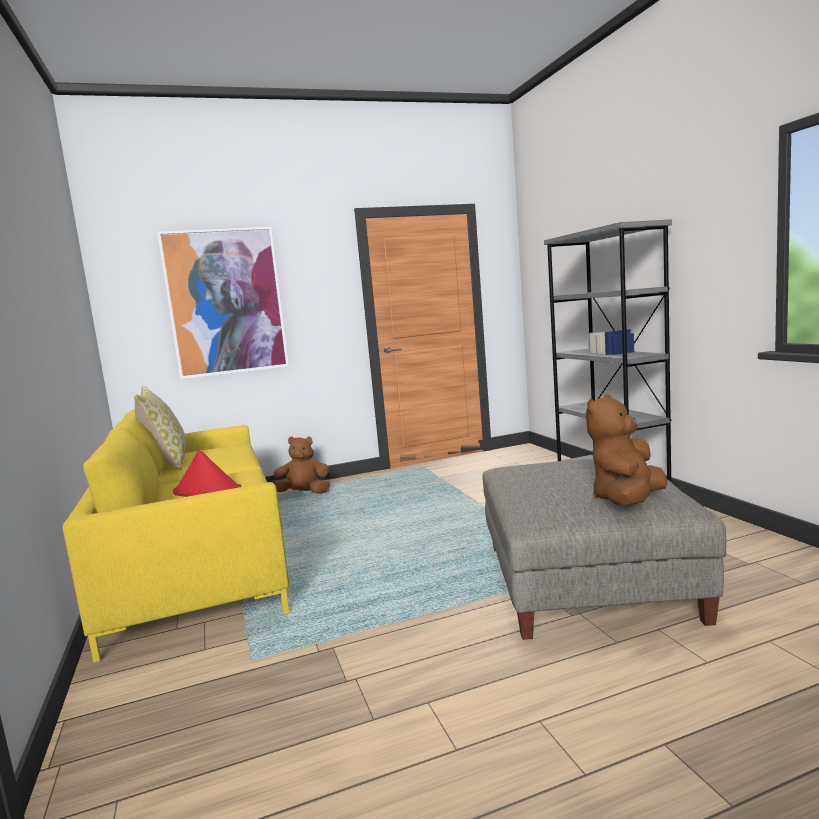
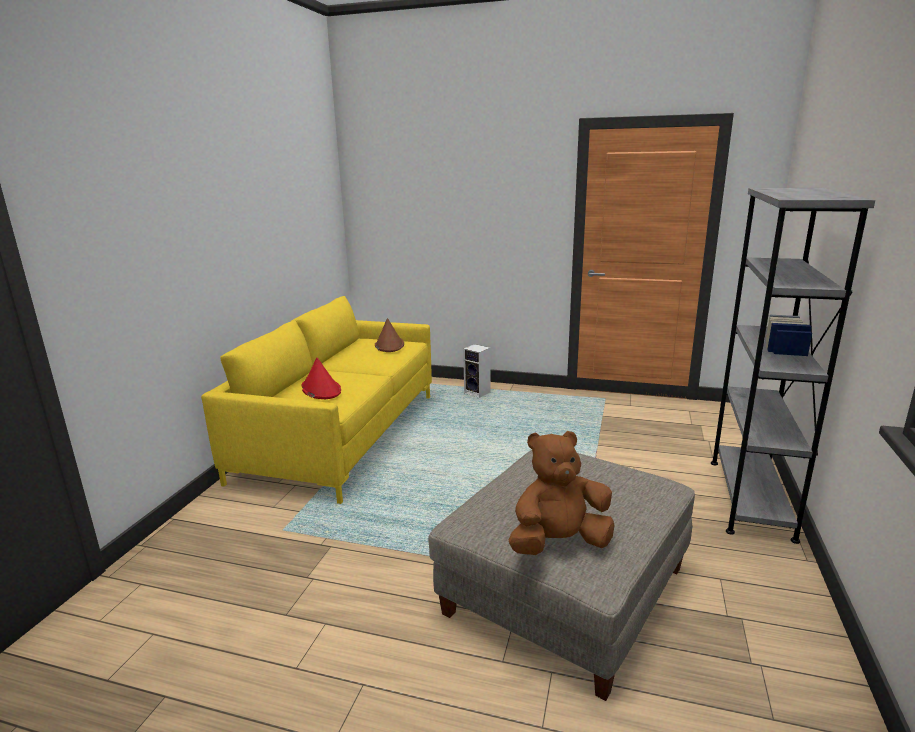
camera: 35 degrees right, 10 degrees up
pillow [134,386,186,470] -> none
picture [157,227,289,379] -> none
brown plush toy [272,436,330,494] -> speaker [463,344,490,398]
none -> brown hat [375,318,404,352]

